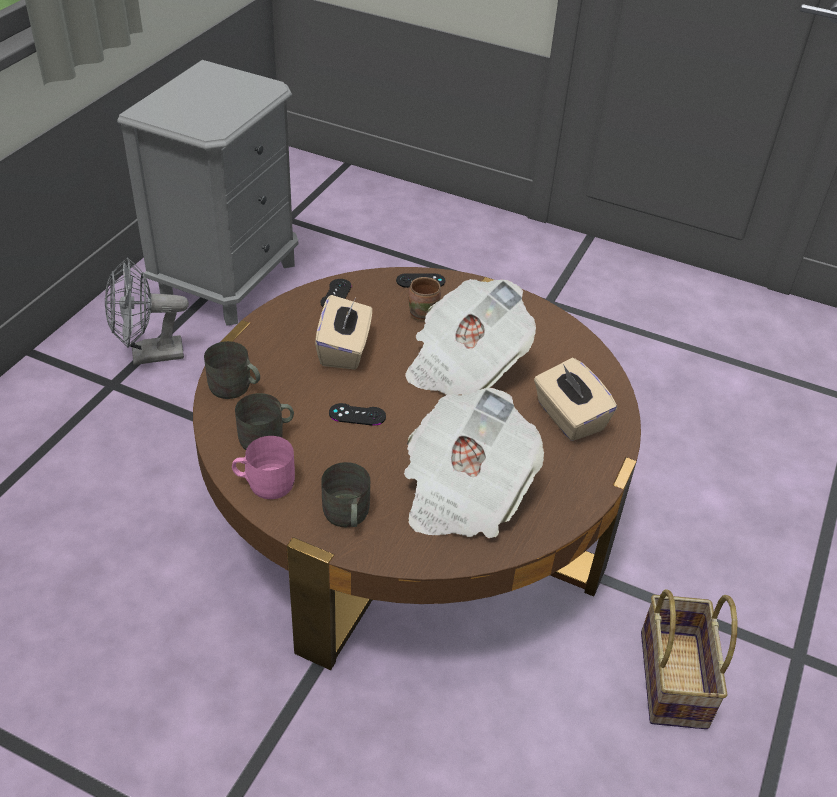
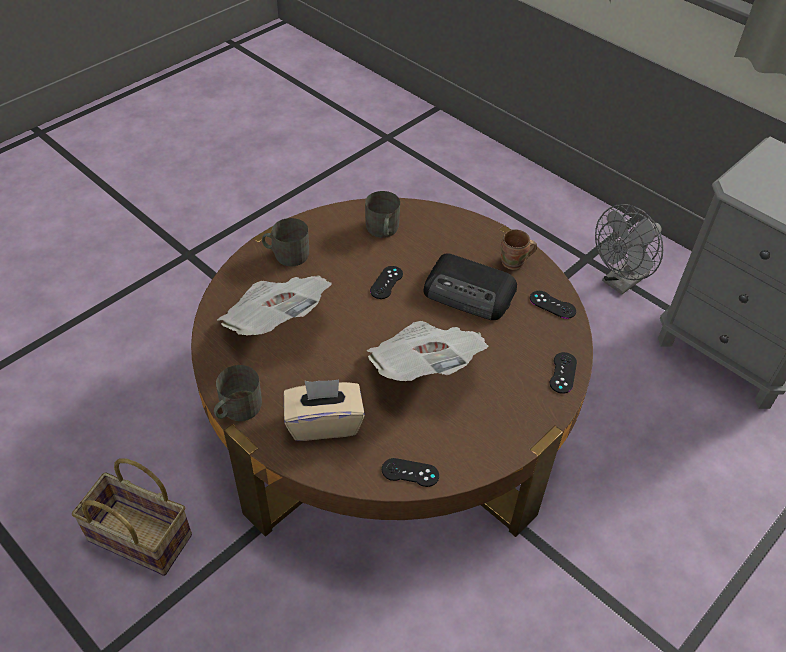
camera: 110 degrees right, 5 degrees up
grey fan [105,257,189,365] -> grey fan turned 135 degrees counterclockwise [595,204,663,295]
grey mug [204,341,260,399] -> grey mug moved to [214,365,262,421]
pink mug [232,436,295,499] -> none
beige tissue box [315,295,372,370] -> radio [423,253,517,320]
brown mug [408,277,441,321] -> brown mug moved to [501,229,537,270]
none -> black game controller [382,458,439,487]

